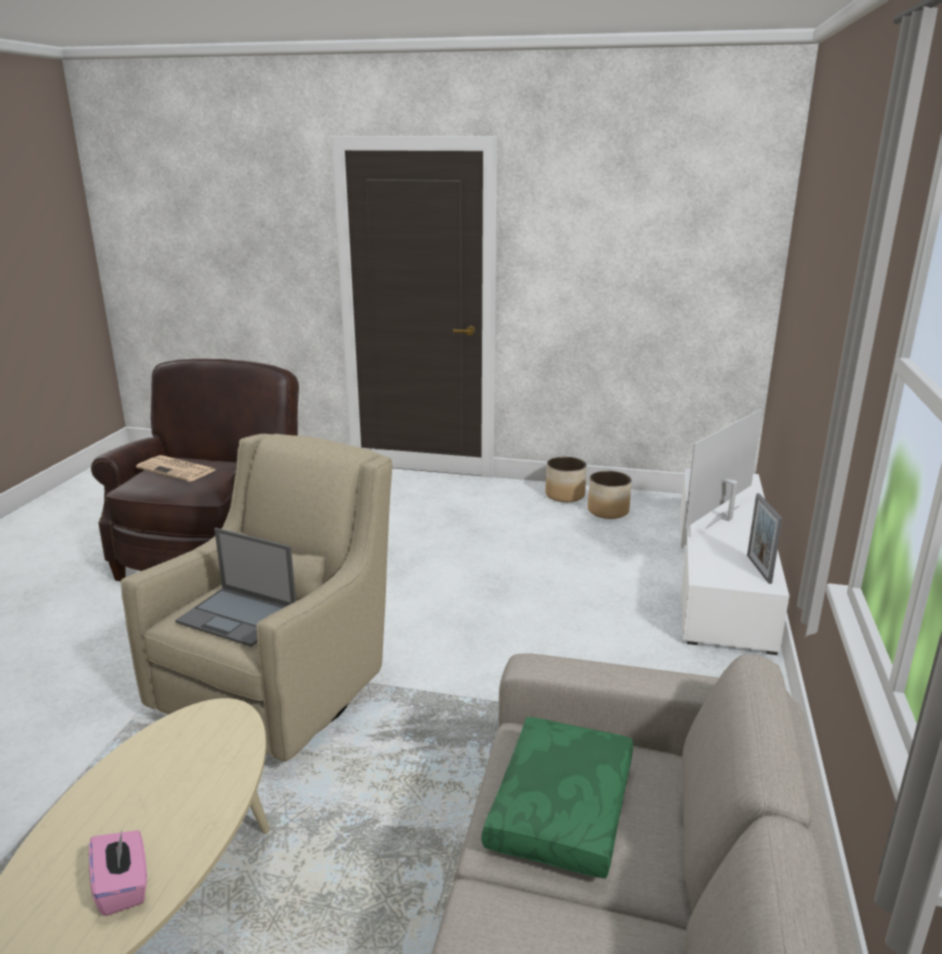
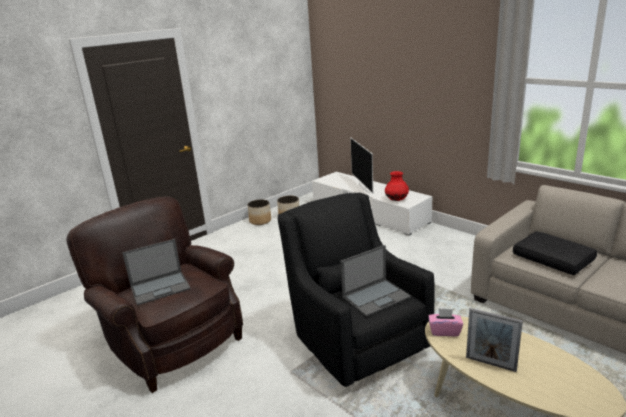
camera: 55 degrees left, 0 degrees up
pink tissue box [89,830,147,916] -> pink tissue box moved to [428,308,463,336]
beige armchair [121,434,392,762] -> black armchair [278,193,435,387]
newspaper [136,455,216,482] -> laptop [122,239,191,305]
green pillow [482,717,633,879] -> black pillow [513,231,597,275]
picture frame [747,493,783,584] -> picture frame moved to [466,308,523,372]
none -> red vase [385,171,409,201]

